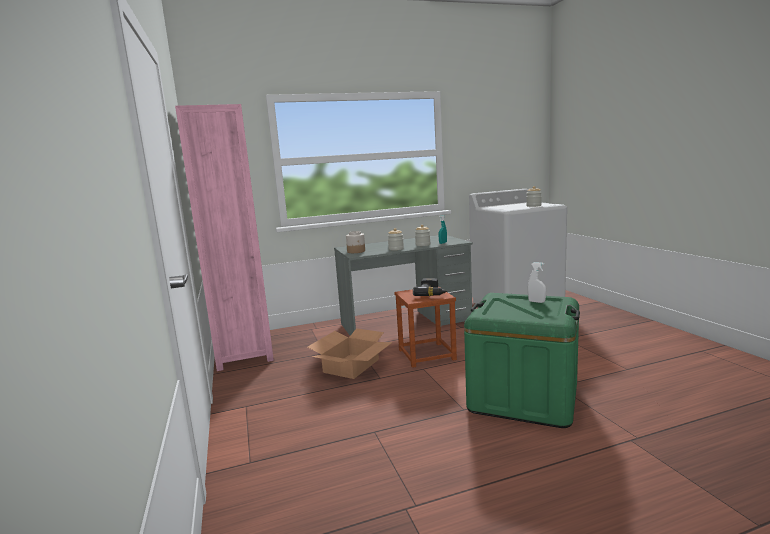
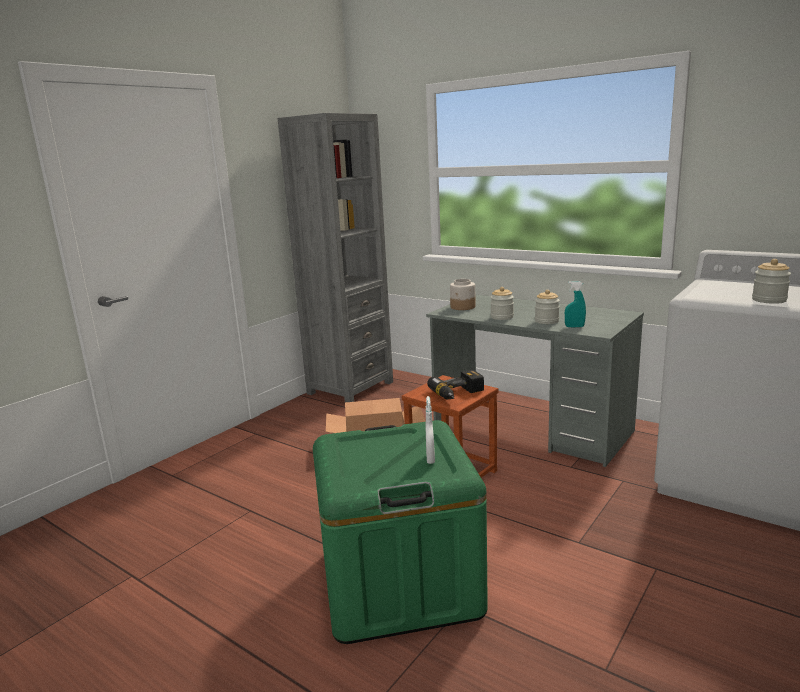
camera: 55 degrees right, 5 degrees up
pink bookcase [175,104,274,371] -> grey bookcase [278,113,393,402]

